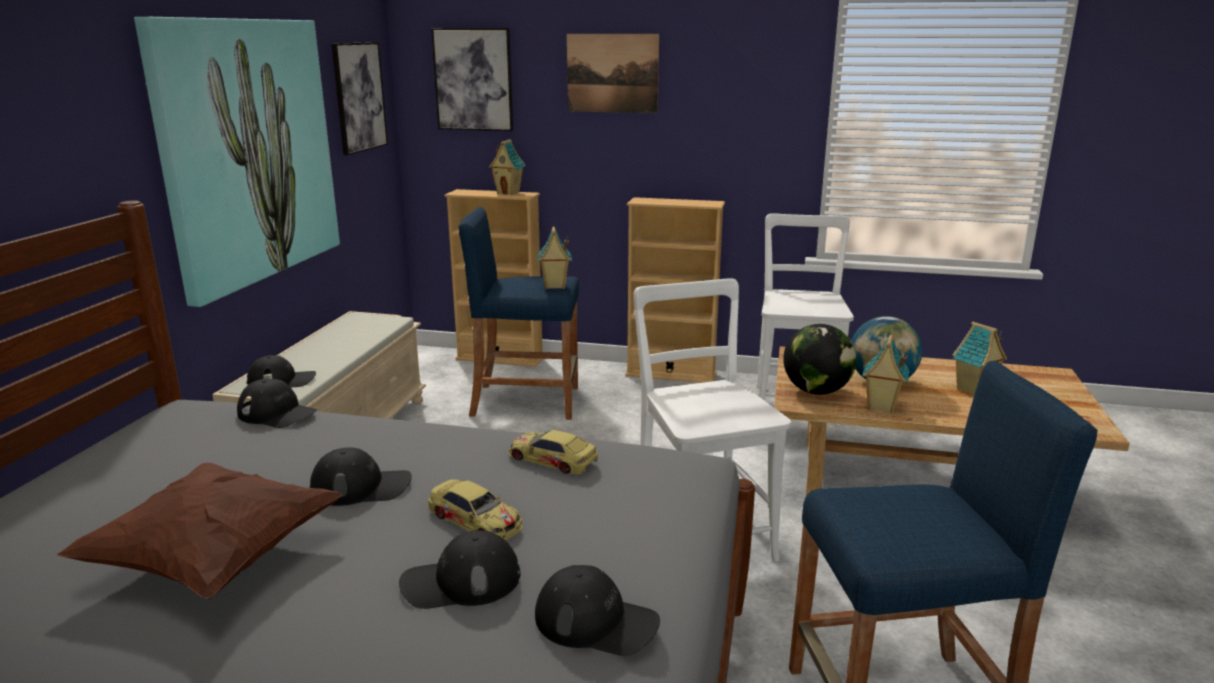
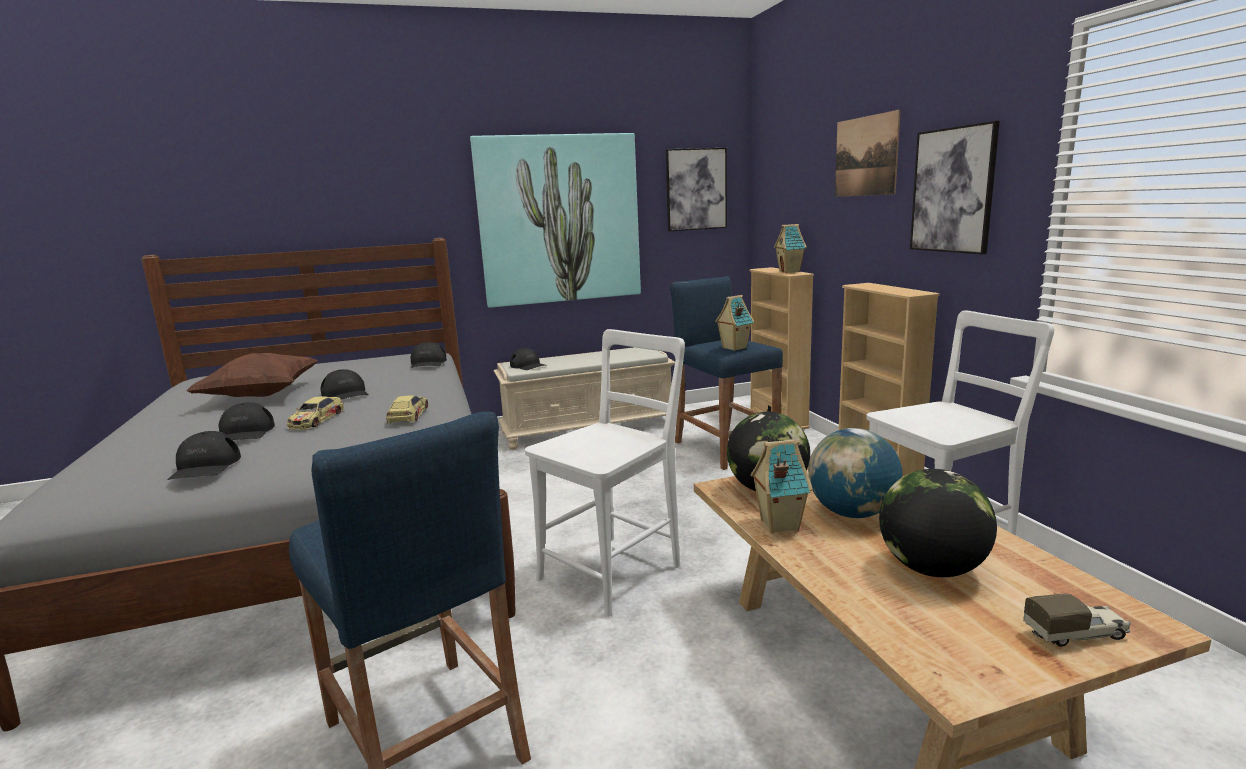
camera: 60 degrees right, 5 degrees down
black cap [399,530,520,609] -> black cap turned 150 degrees counterclockwise [219,402,275,440]
picture [431,28,513,131] -> picture moved to [910,121,1000,255]
toy house [952,322,1007,395] -> globe [879,469,997,577]
none -> toy truck [1023,593,1131,647]

